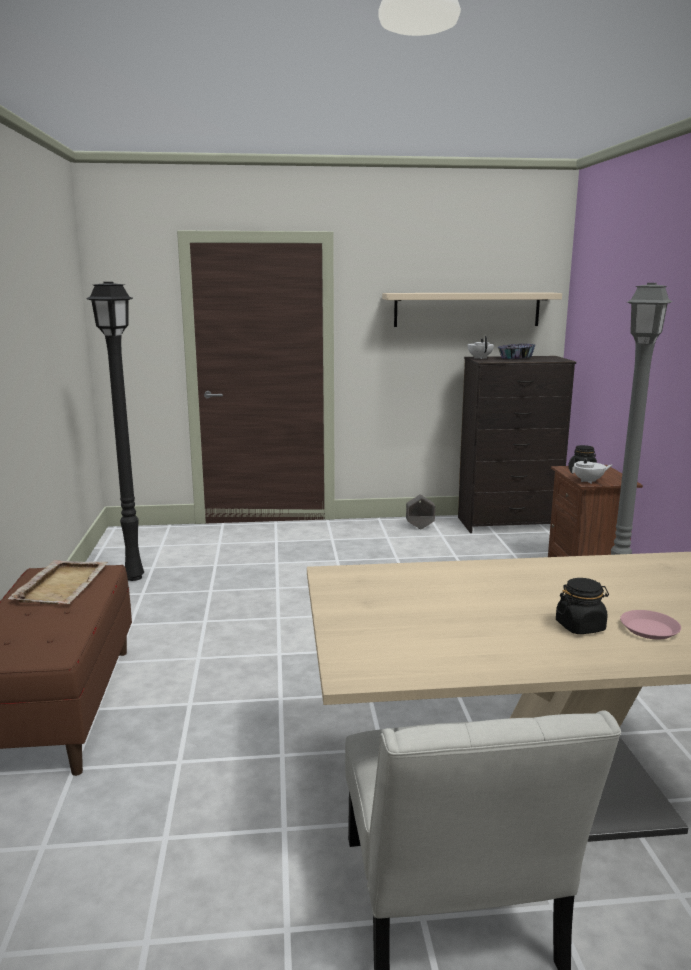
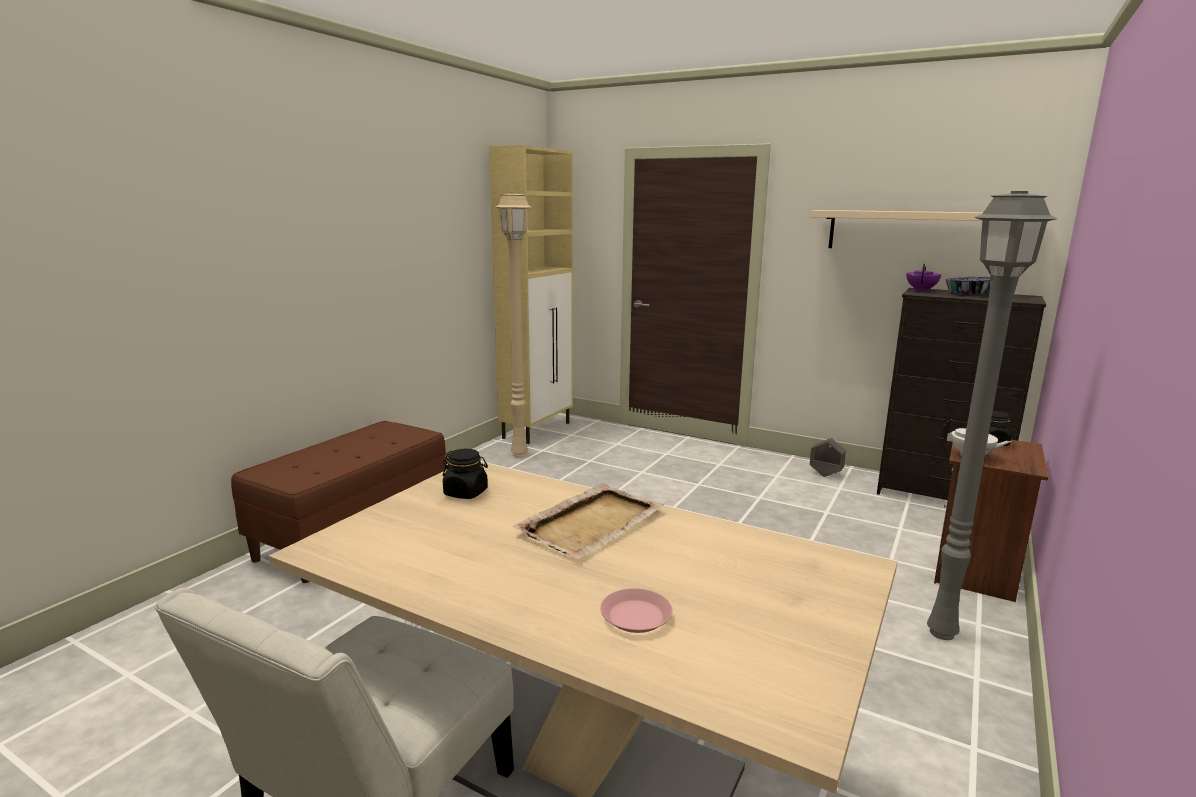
camera: 35 degrees right, 0 degrees up
beige tray [8,560,108,604] -> beige tray moved to [513,483,664,559]
black floor lamp [86,282,144,581] -> beige floor lamp [496,192,532,457]
white teapot [468,336,494,359] -> purple teapot [906,263,941,291]
black jar [556,578,609,634] -> black jar moved to [443,449,488,499]
none -> beige cabinet [489,145,573,444]

